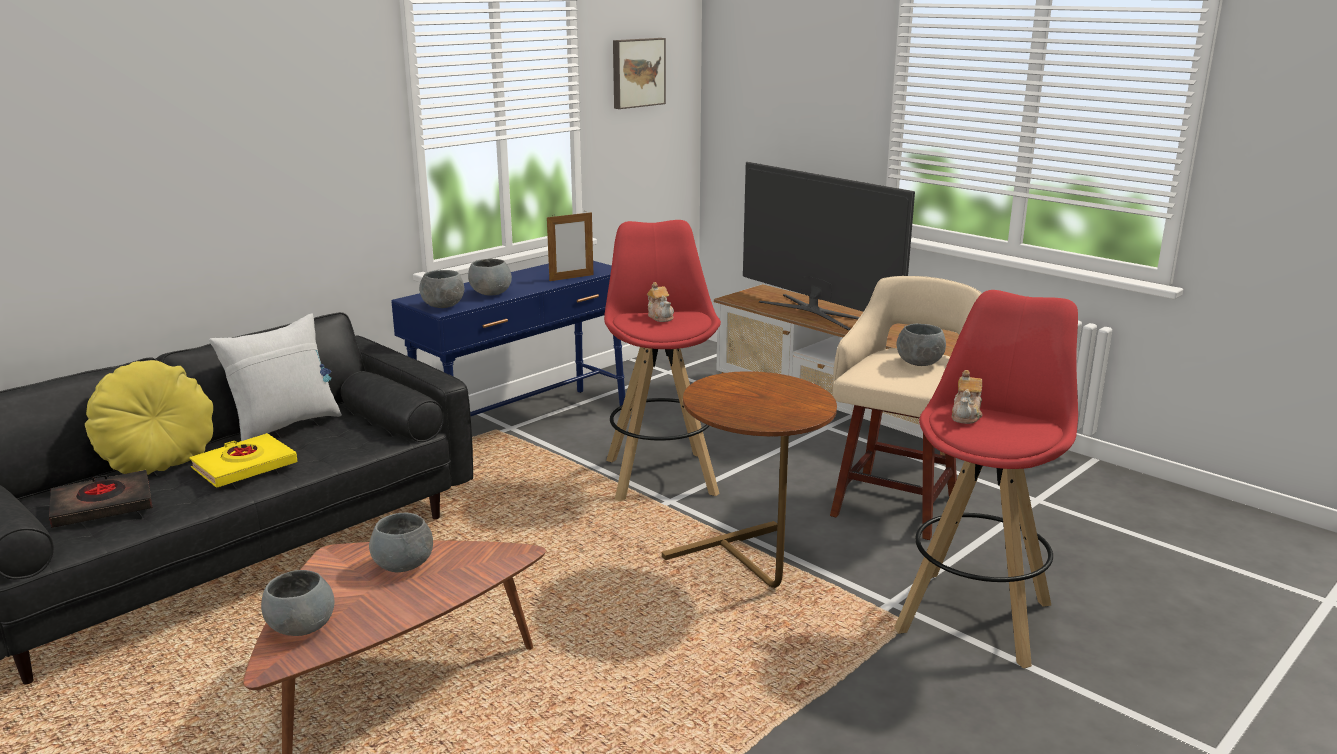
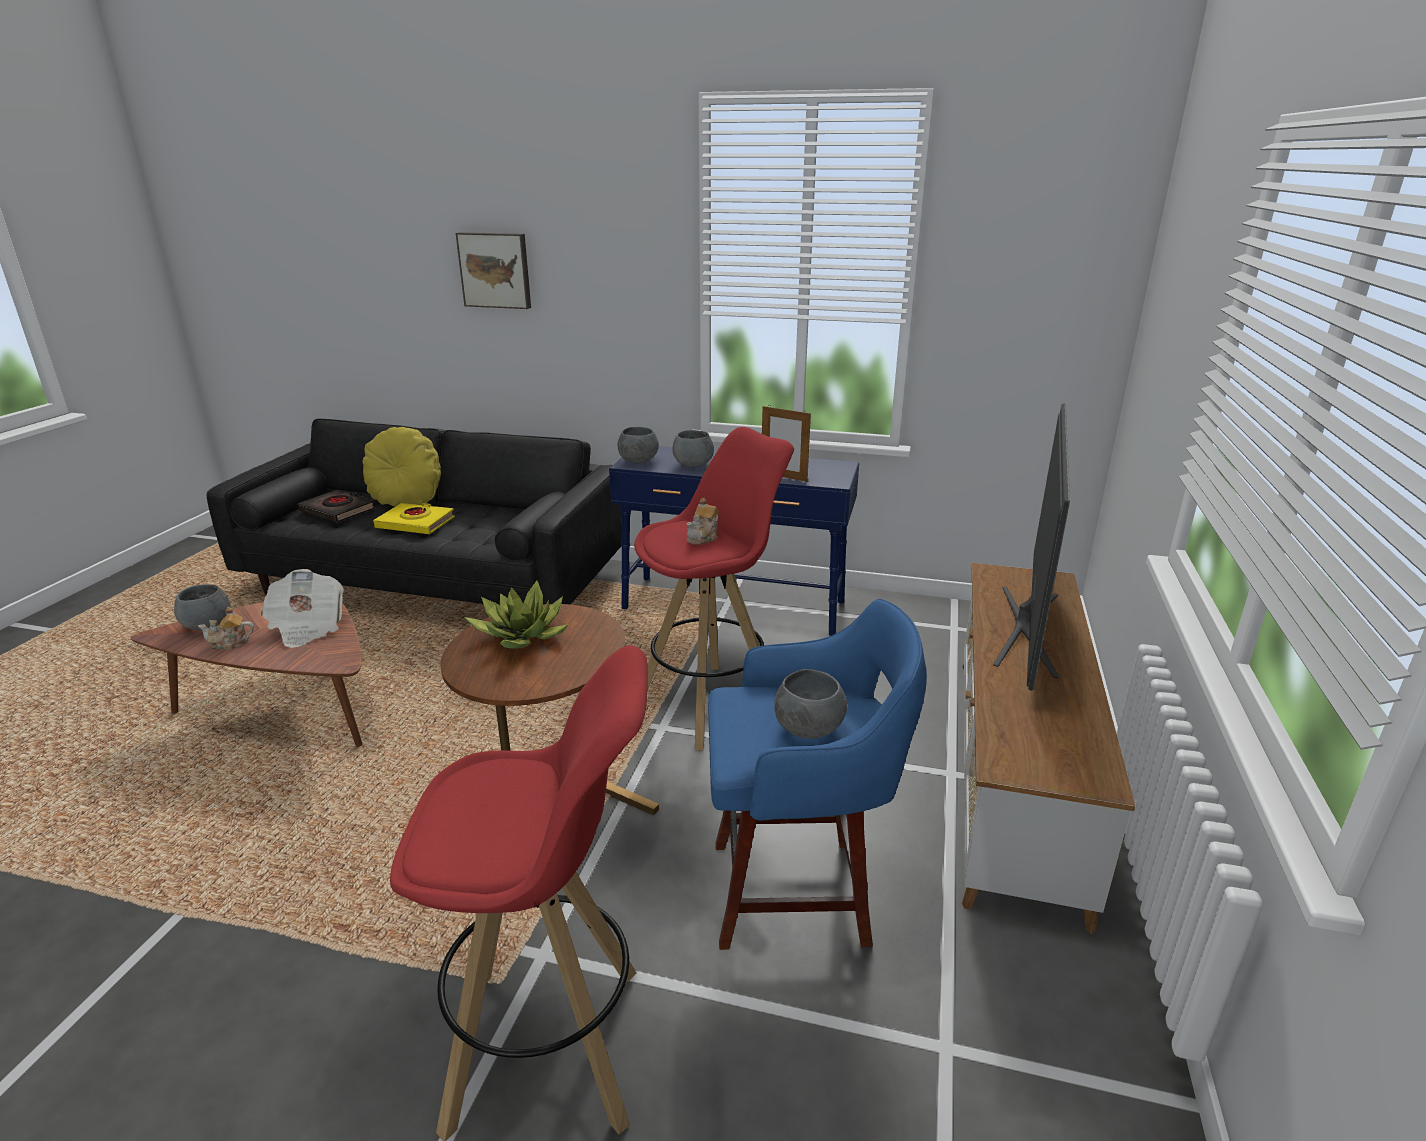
camera: 60 degrees right, 5 degrees up
grey pillow [209,313,342,441] -> none
grey bowl [369,513,433,572] -> newspaper [261,569,344,648]
picture [613,38,666,109] -> picture moved to [456,232,531,309]
beige stool [830,276,982,540] -> blue stool [708,599,927,950]
teapot [952,370,983,424] -> teapot moved to [198,607,254,650]
none -> potted plant [464,581,569,649]

